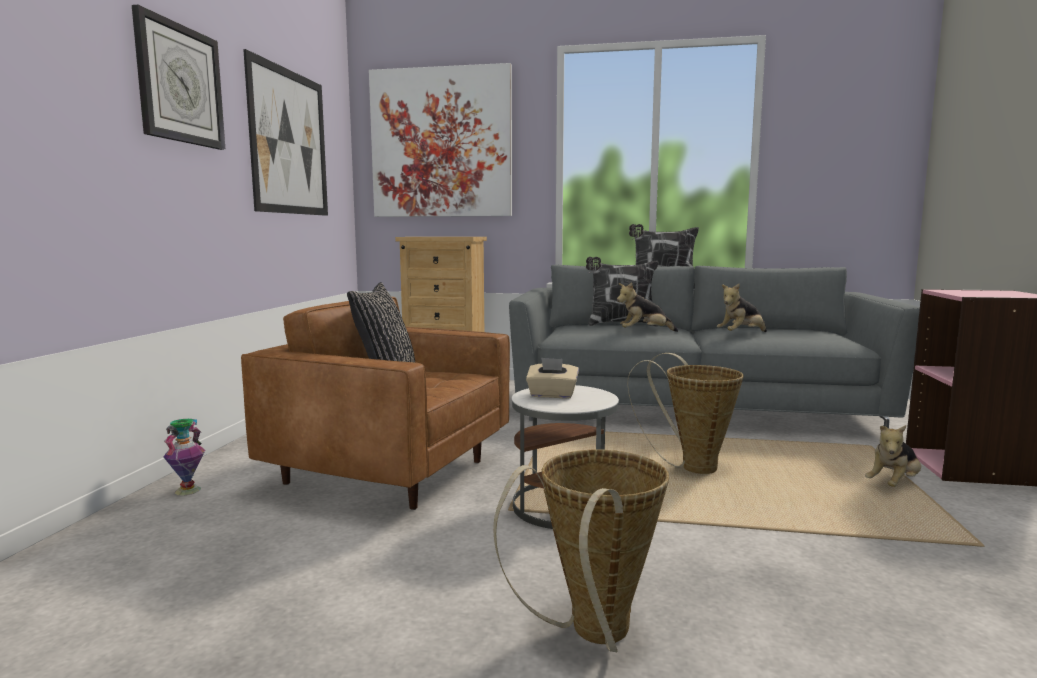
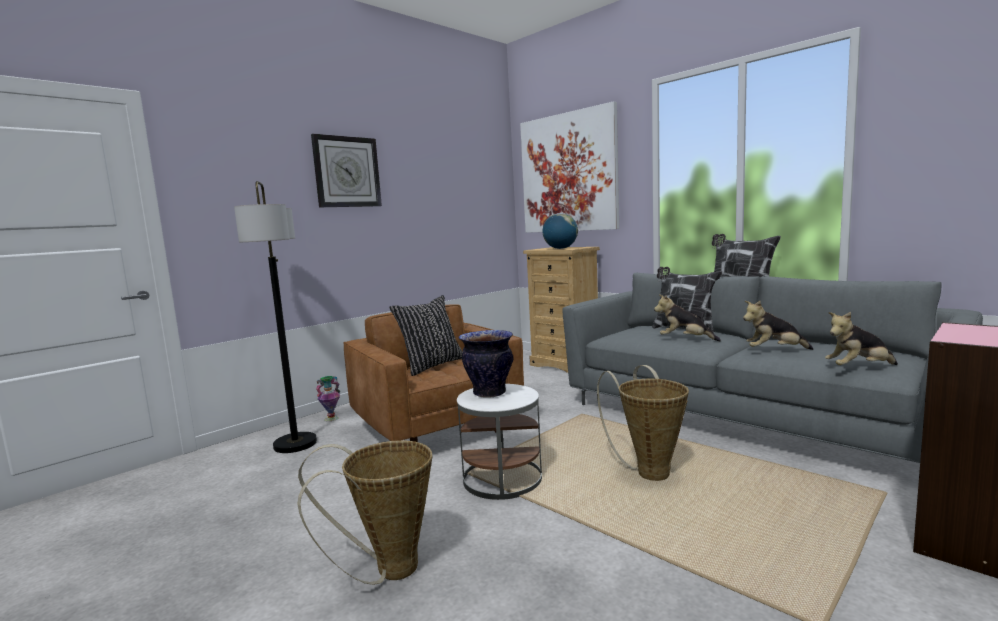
camera: 35 degrees right, 0 degrees up
picture [243,49,328,216] -> none
beige tissue box [526,358,579,398] -> vase [459,330,514,398]
plush toy [865,425,921,487] -> plush toy moved to [825,312,898,365]
none -> floor lamp [234,181,317,453]
none -> globe [542,213,578,249]

